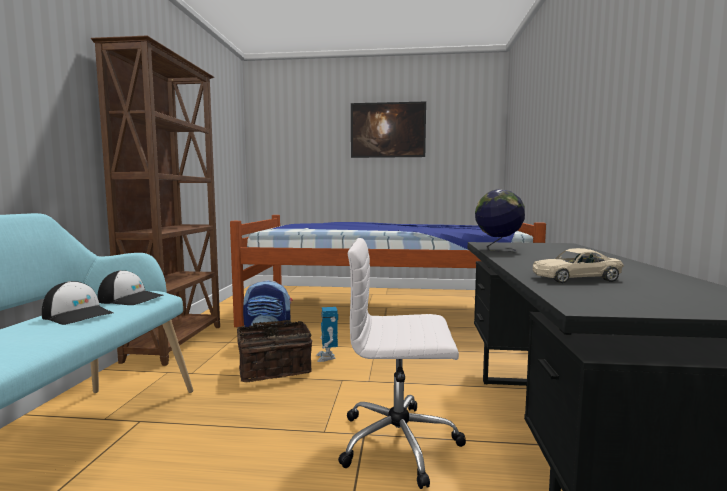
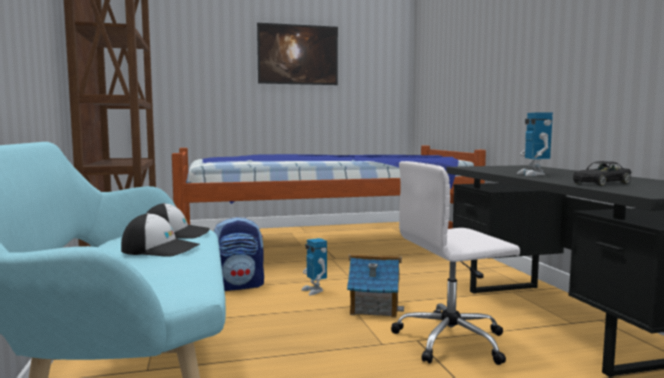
camera: 20 degrees left, 0 degrees up
basket [237,320,312,382] -> none
globe [475,189,525,252] -> none
beige toy car [533,248,624,283] -> black toy car [573,161,631,186]
none -> toy house [347,254,404,318]
none -> toy robot [517,113,553,176]

